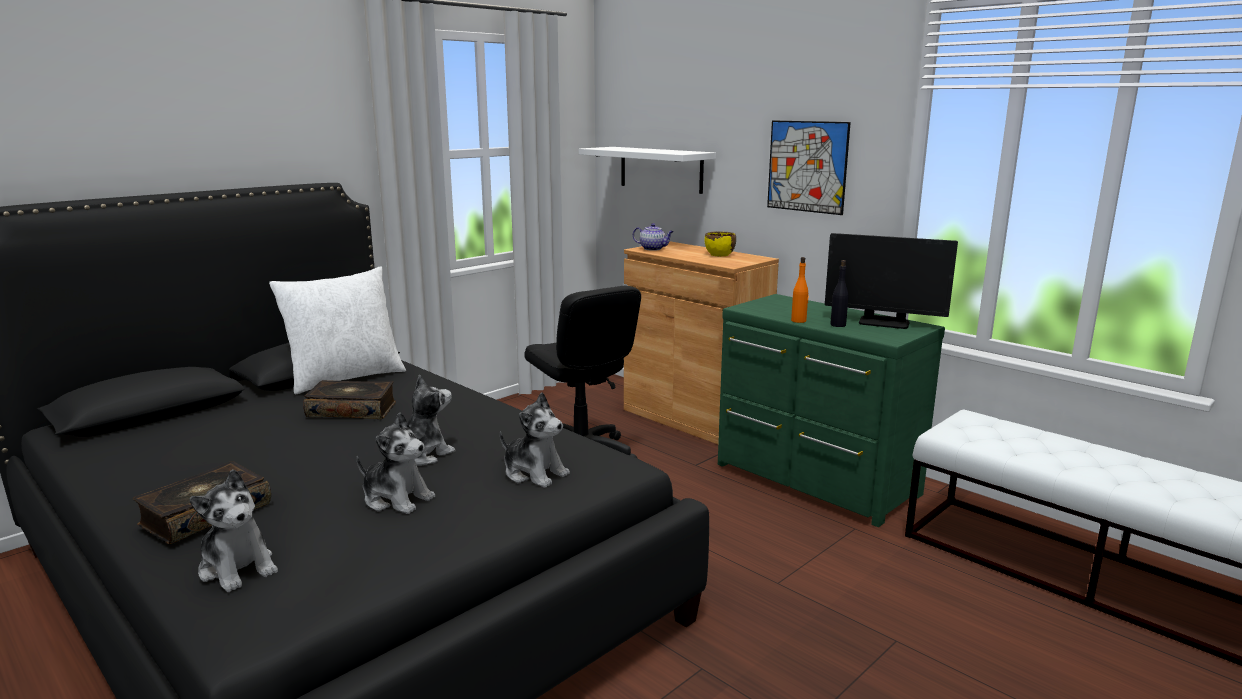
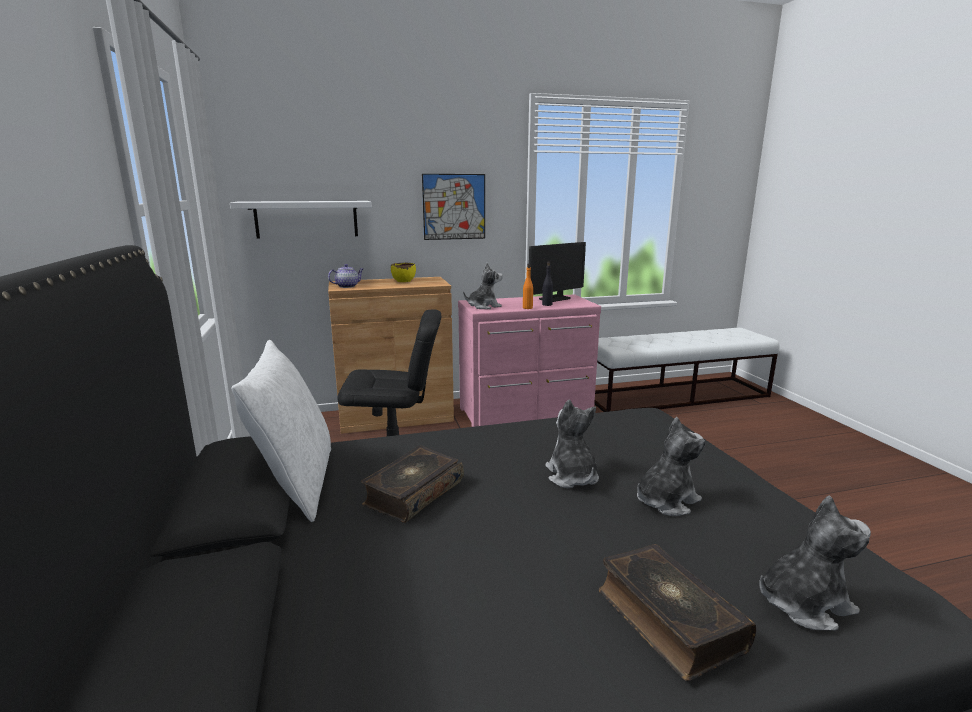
camera: 60 degrees left, 0 degrees up
plush toy [500,392,570,488] -> plush toy moved to [463,263,503,309]
green dresser [718,294,945,527] -> pink dresser [458,294,601,427]

